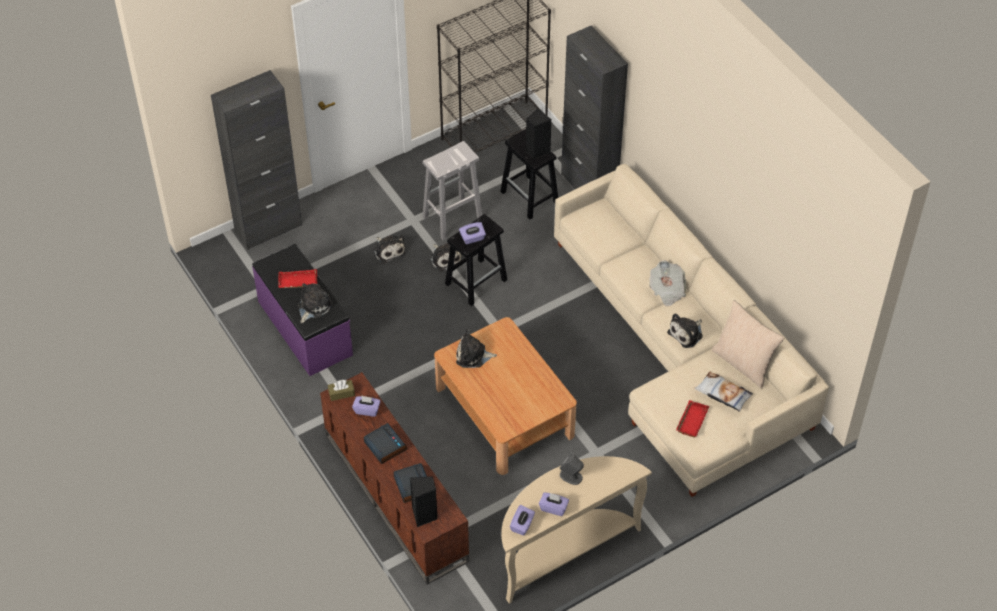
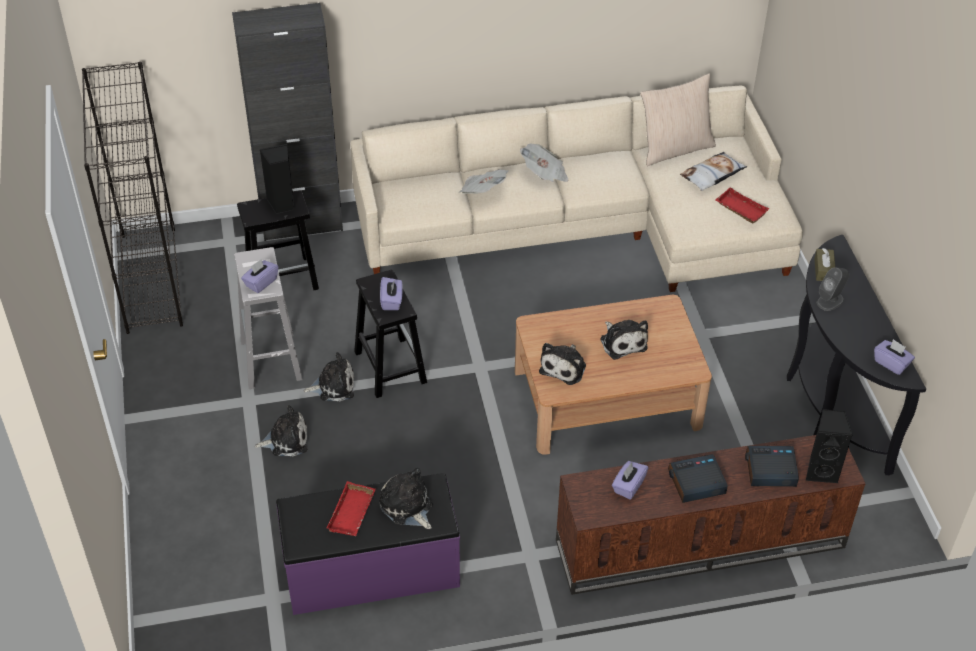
camera: 70 degrees left, 5 degrees down
black cabinet [211,70,302,250] -> none
brown tissue box [328,380,355,401] -> brown tissue box moved to [814,248,835,281]
beige console table [501,456,652,604] -> black console table [787,235,926,475]
purple tissue box [539,492,569,516] -> purple tissue box moved to [241,259,278,293]
plush toy [667,313,703,348] -> plush toy moved to [600,320,648,360]
none -> newspaper [459,169,508,194]

